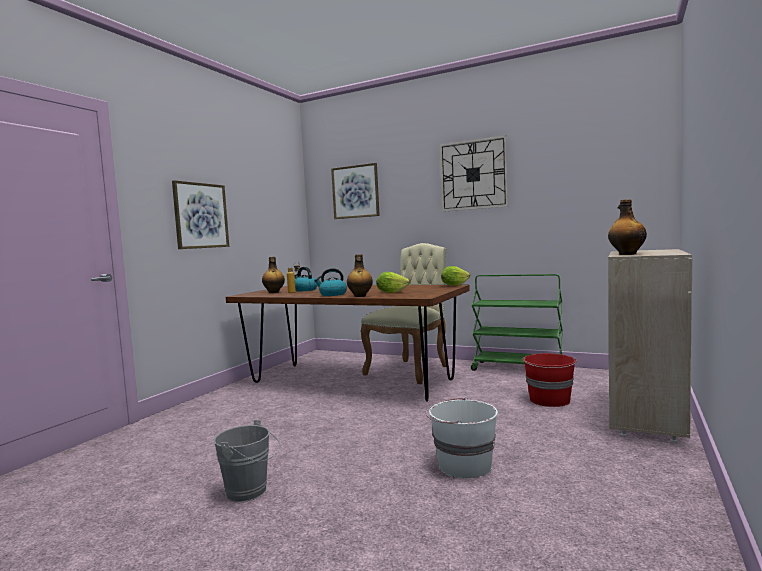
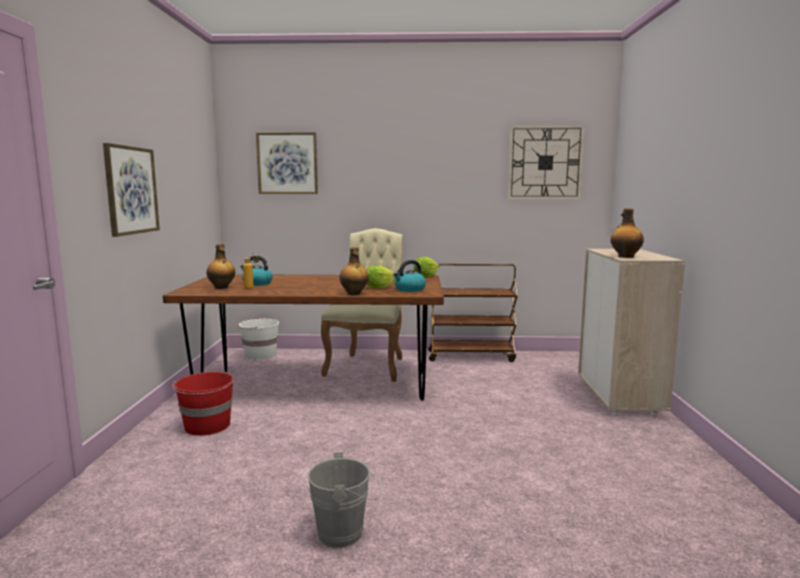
camera: 25 degrees left, 5 degrees up
kettle [314,268,347,296] -> kettle moved to [393,260,426,292]
white bucket [426,397,498,479] -> white bucket moved to [237,317,279,360]
wall clock [439,135,509,212] -> wall clock moved to [508,125,585,199]
green cart [471,274,563,371] -> brown cart [428,264,518,362]
red bucket [523,353,577,407] -> red bucket moved to [172,372,234,436]

